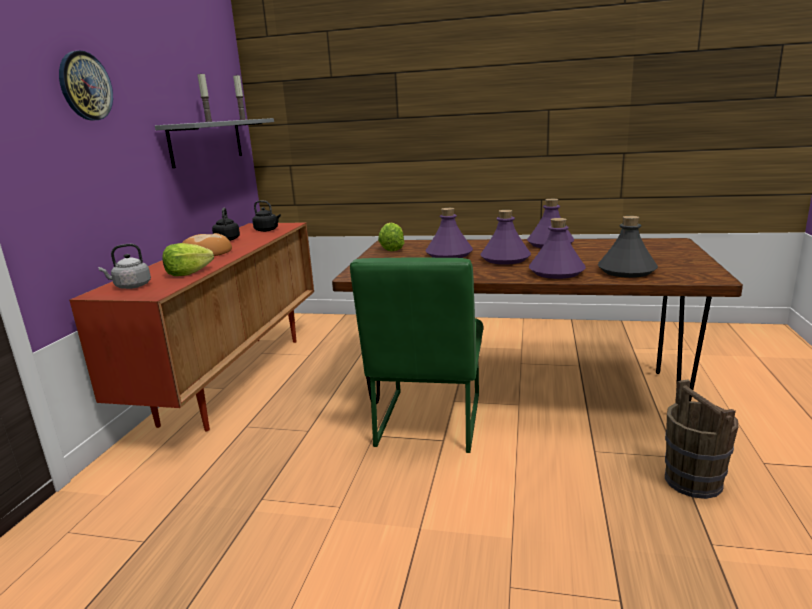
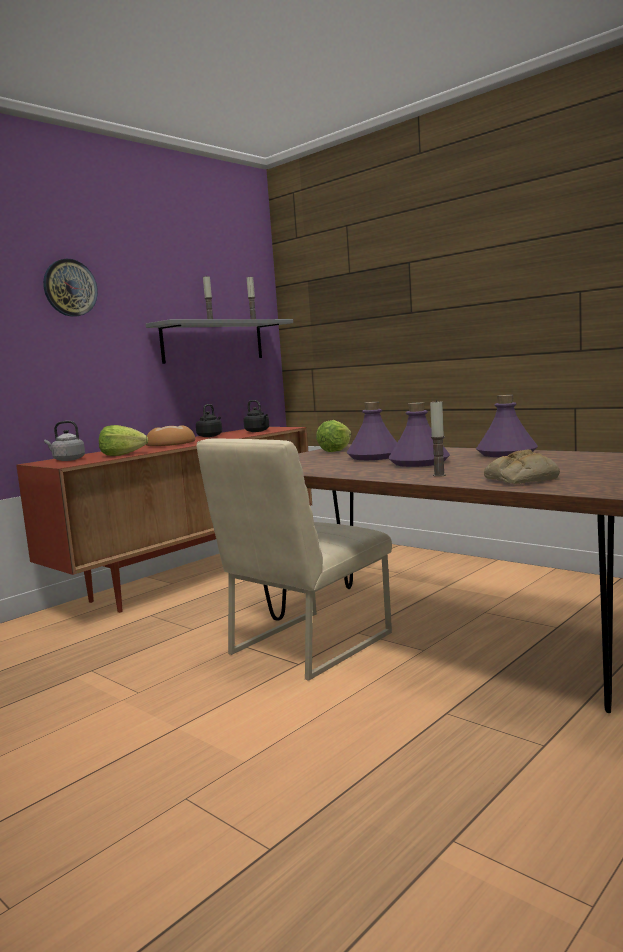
camera: 30 degrees right, 10 degrees down
green chair [350,258,483,453] -> beige chair [197,439,392,681]
purple bottle [529,218,586,279] -> candle [430,399,446,477]
grey bottle [598,216,658,278] -> bread [484,450,560,484]
brown bucket [665,379,738,499] -> none

